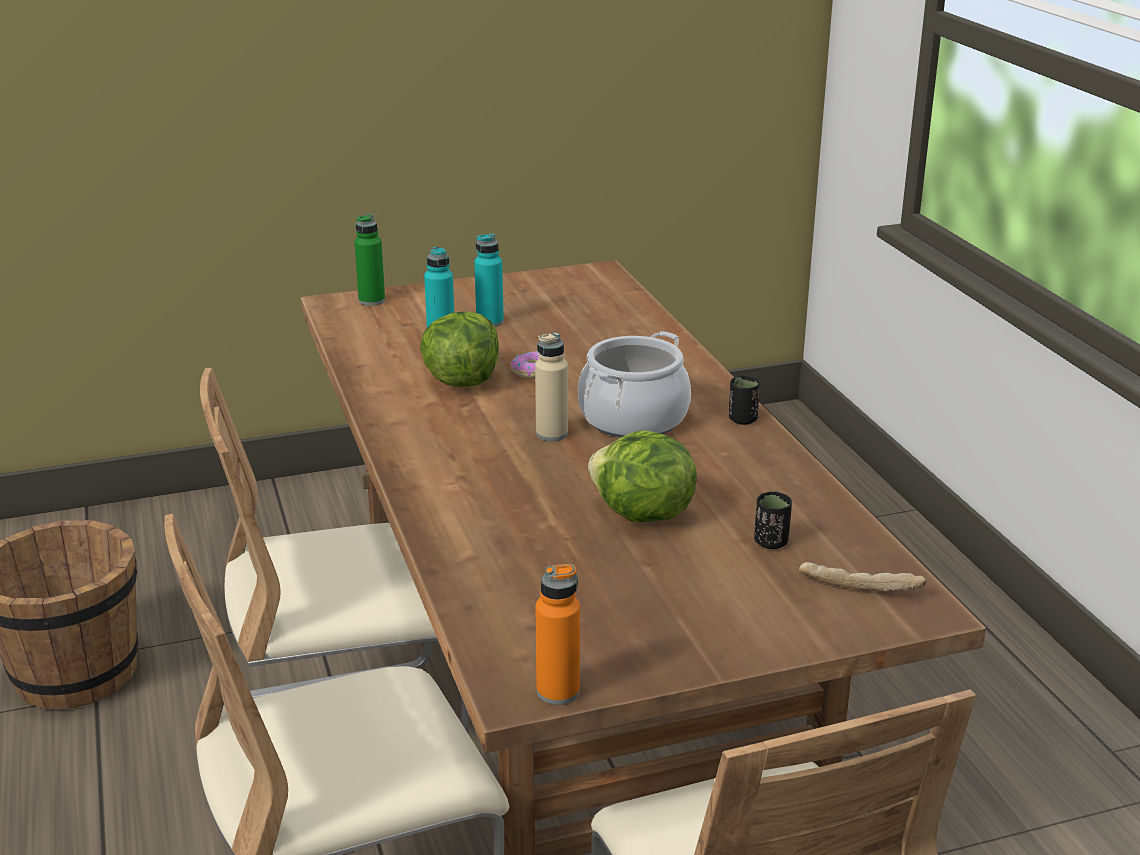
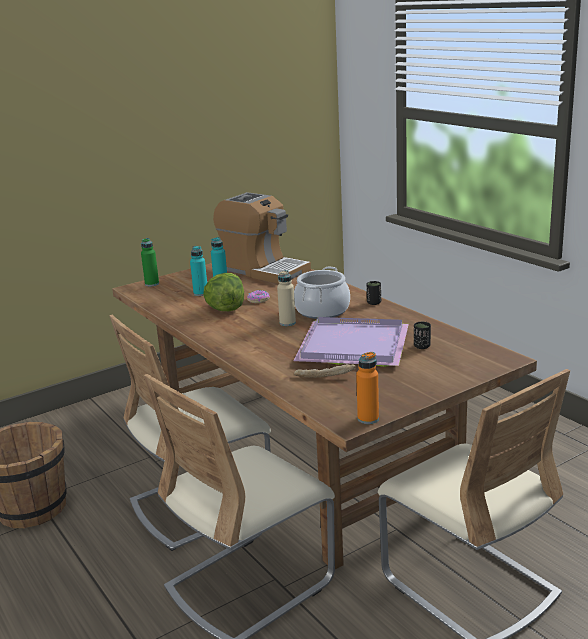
camera: 15 degrees left, 5 degrees down
lettuce [588,431,697,522] -> purple tray [293,317,409,367]
bread [799,562,926,591] -> bread moved to [294,364,356,378]
none -> coffee machine [213,192,311,284]

